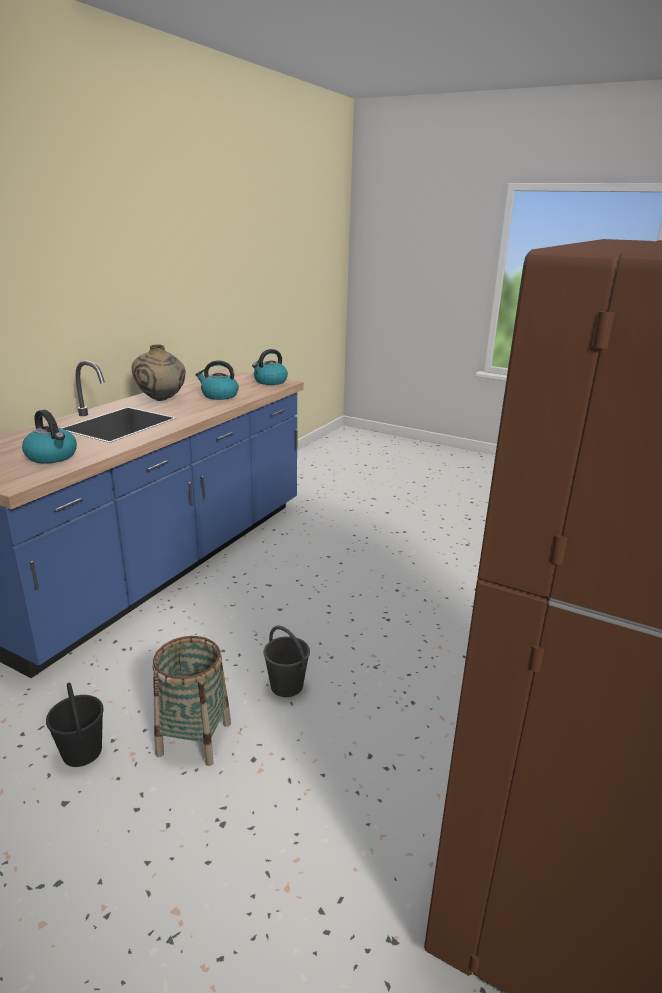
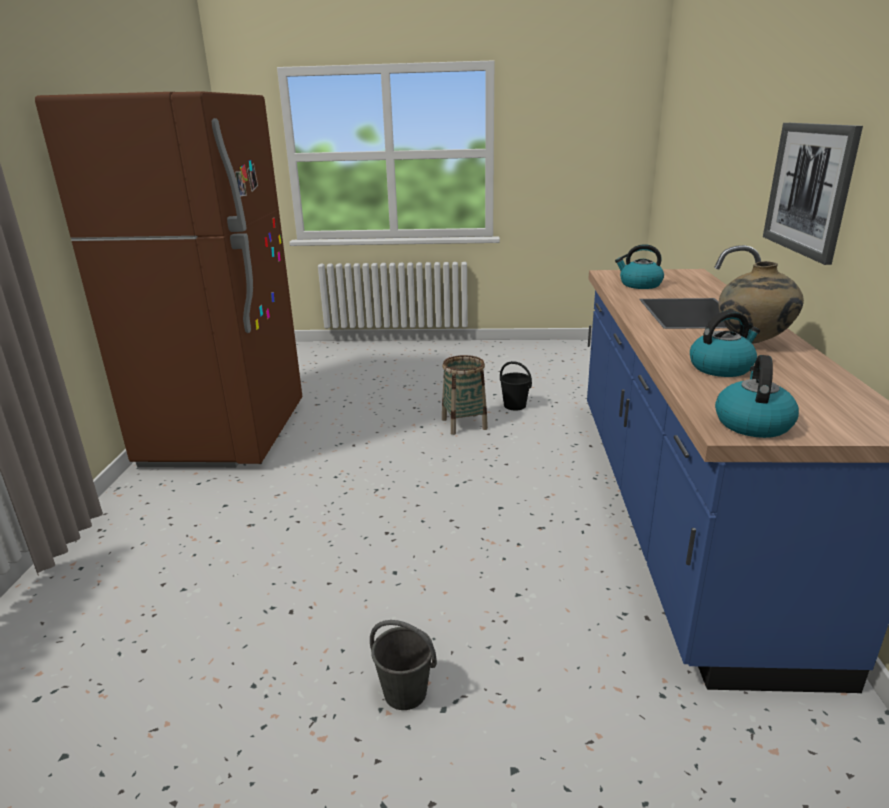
camera: 155 degrees right, 0 degrees up
grey bucket [263,626,310,697] -> grey bucket moved to [370,620,437,710]
none -> picture [763,123,863,265]

